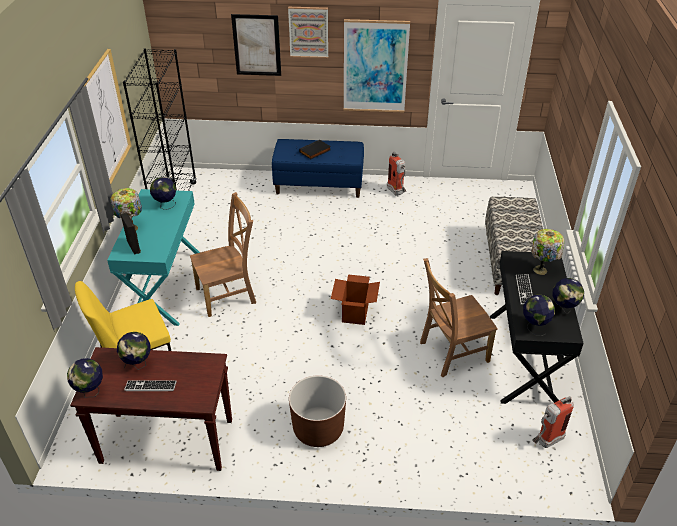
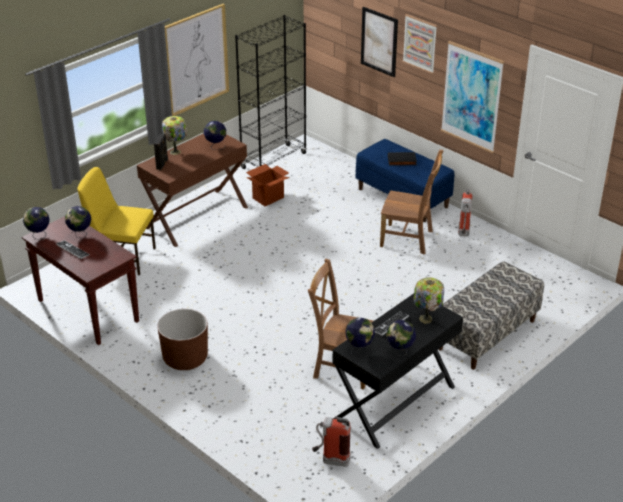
camera: 40 degrees right, 5 degrees down
turquoise desk [107,189,200,326] -> brown desk [137,134,248,247]
brown chair [190,192,256,317] -> brown chair moved to [380,150,443,254]
cardboard box [331,274,380,325] -> cardboard box moved to [246,164,290,206]

